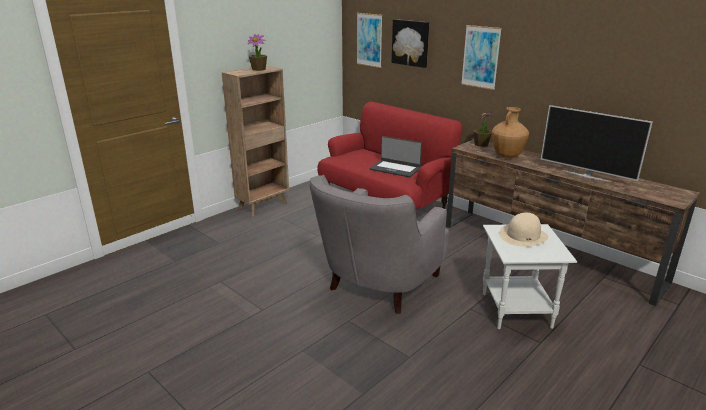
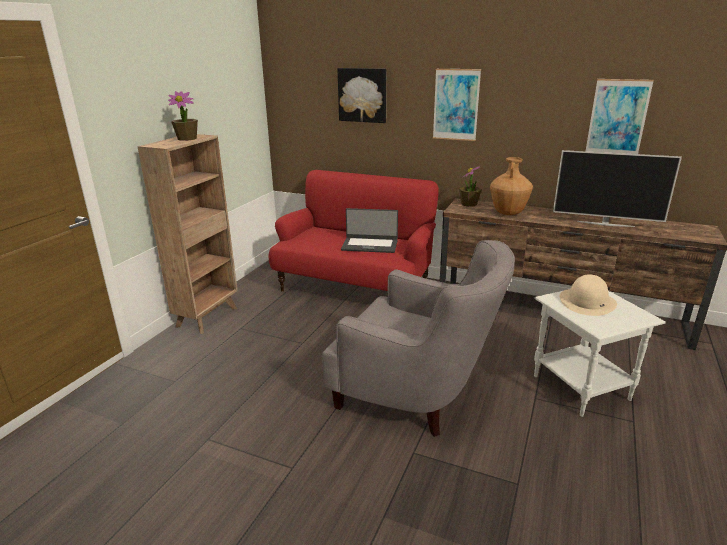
camera: 20 degrees left, 0 degrees up
grey armchair [310,175,449,314] -> grey armchair turned 75 degrees counterclockwise [322,240,515,437]
picture [357,13,383,68] -> picture moved to [586,79,654,154]

